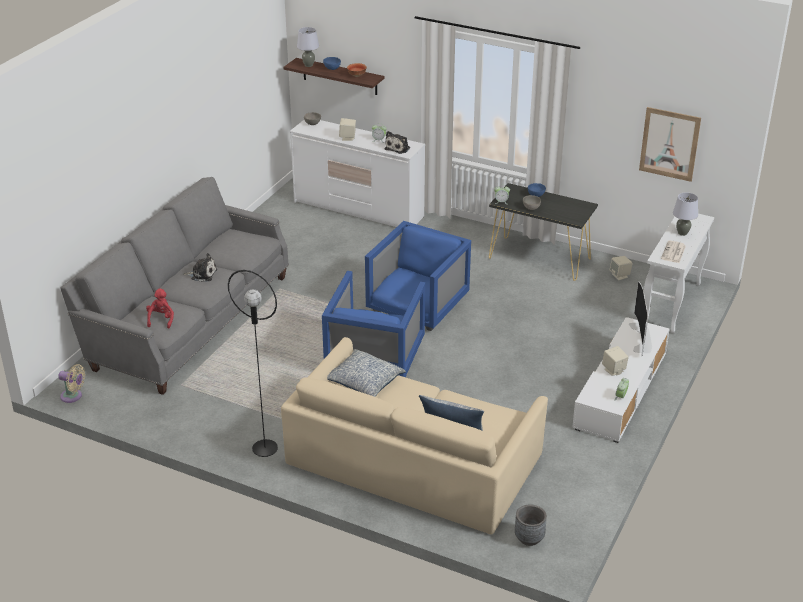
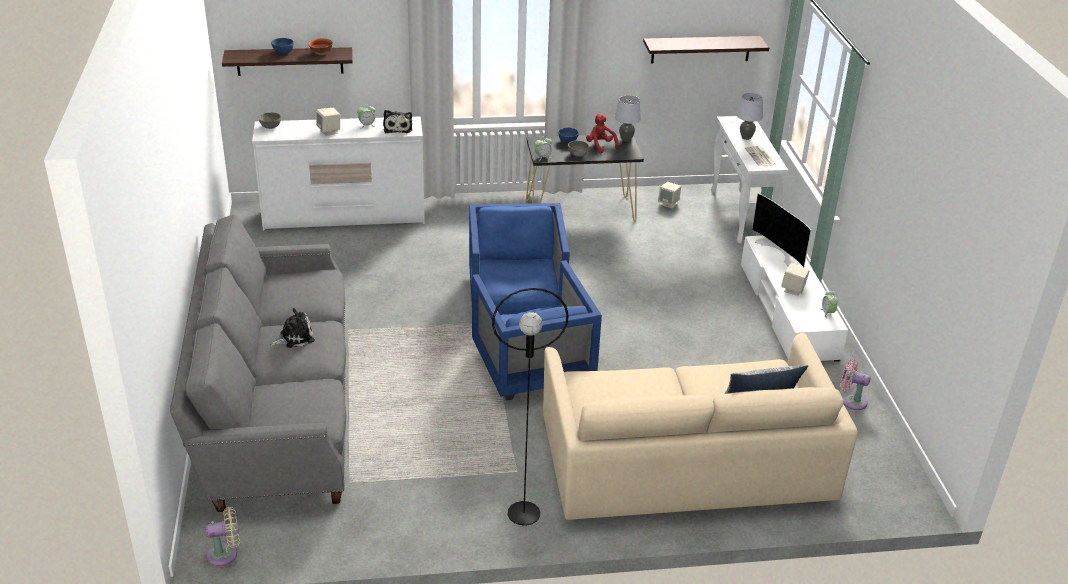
camera: 35 degrees left, 0 degrees up
red plush toy [146,289,174,328] -> red plush toy moved to [586,113,619,153]
grey table lamp [297,27,319,67] -> grey table lamp moved to [615,95,641,142]
pillow [327,349,406,397] -> none
grey planter [515,505,547,546] -> none
picture [639,107,701,182] -> shelf [643,36,769,64]
none -> pink fan [840,359,871,410]

